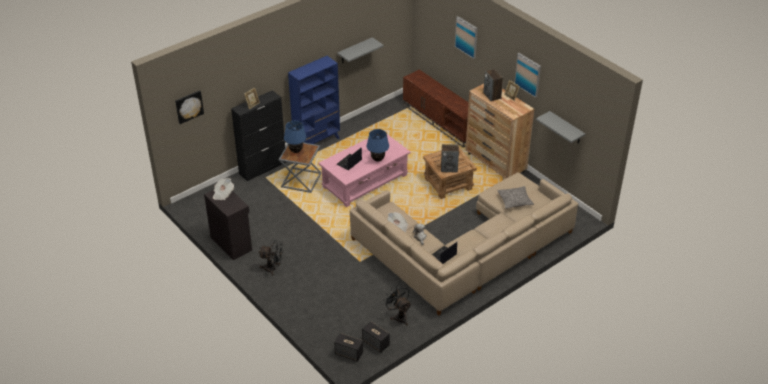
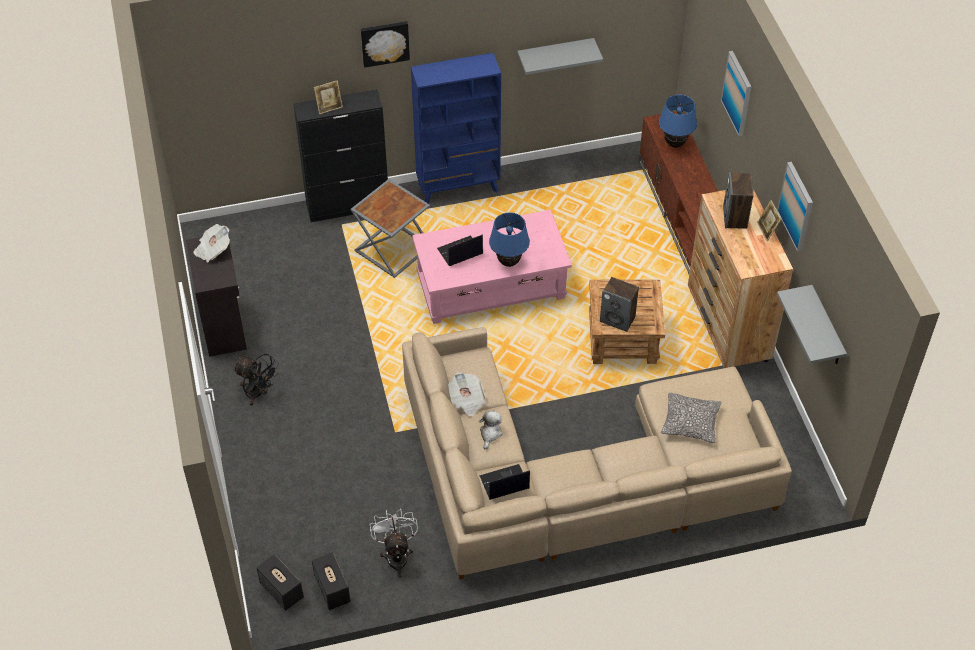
camera: 25 degrees right, 10 degrees up
picture [175,90,204,124] -> picture moved to [361,21,410,68]
blue table lamp [284,121,307,153] -> blue table lamp moved to [659,95,697,148]
black fan [383,285,411,326] -> white fan [370,509,418,577]

